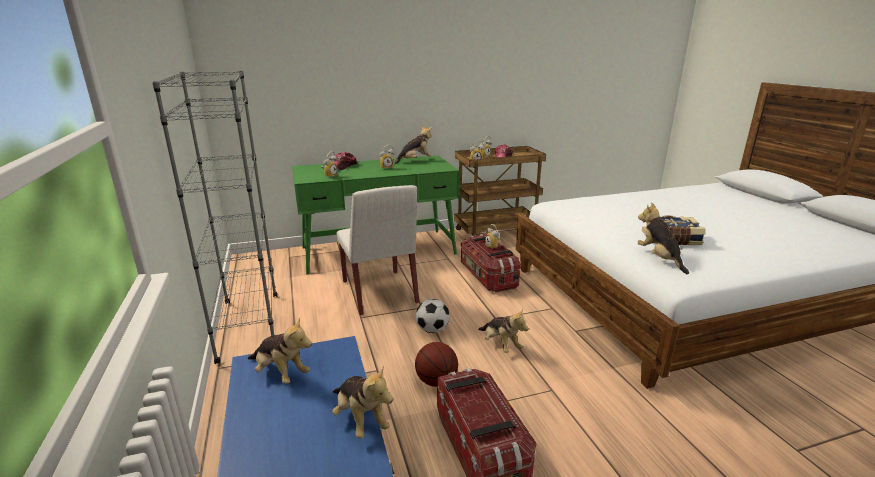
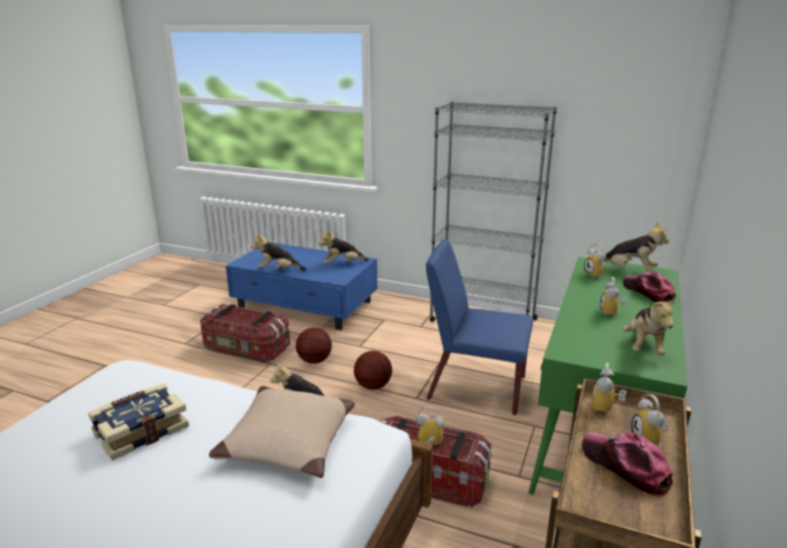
camera: 130 degrees right, 0 degrees up
white chair [337,185,420,315] -> blue chair [426,239,533,415]
football [416,299,450,333] -> basketball [354,351,392,390]
plush toy [638,202,689,274] -> plush toy moved to [604,222,669,272]
none -> beige pillow [209,386,355,478]

